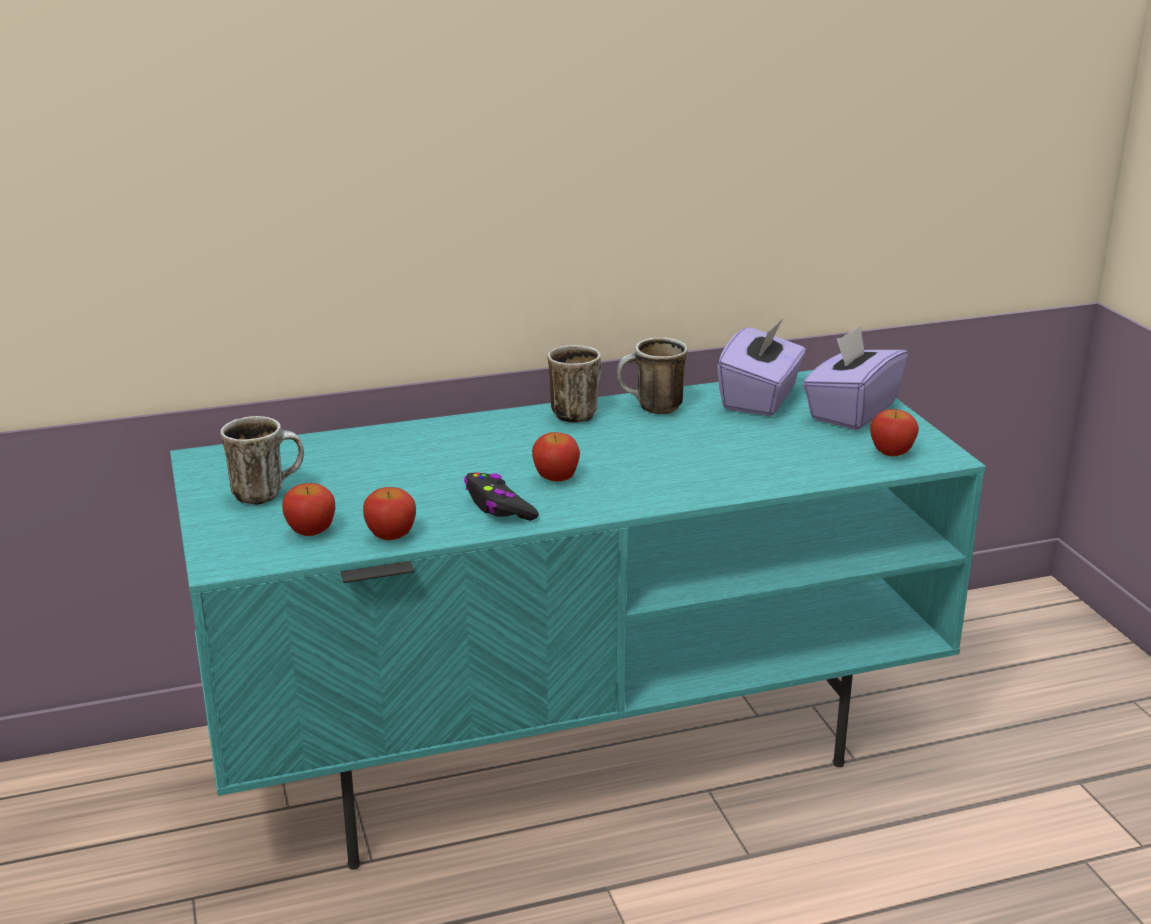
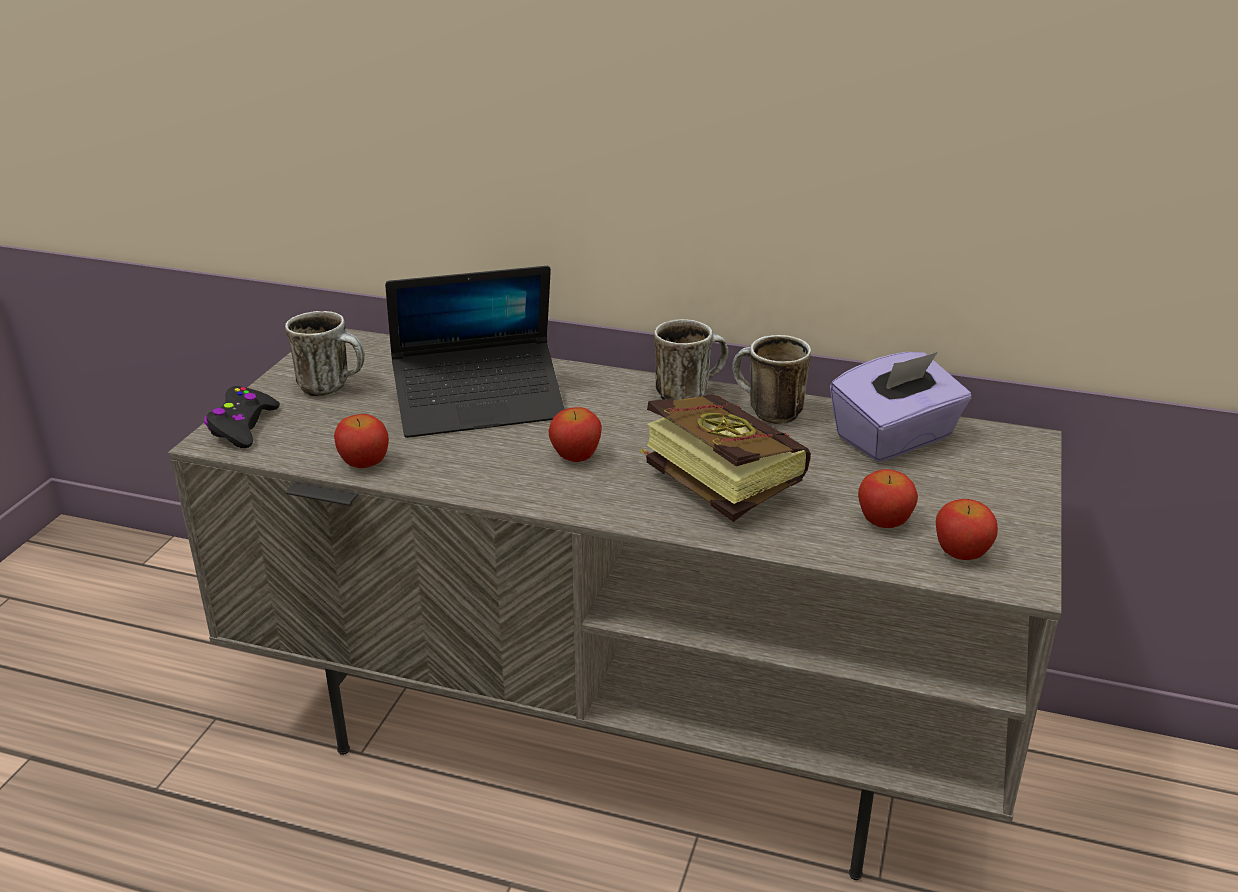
camera: 35 degrees right, 5 degrees up
turquoise tv stand [170,370,986,869] -> grey tv stand [168,328,1062,880]
apple [282,483,335,536] -> apple moved to [858,469,918,528]
black game controller [464,472,539,521] -> black game controller moved to [204,386,280,448]
purple tissue box [803,326,908,430] -> none
none -> laptop [385,266,565,438]
none -> book [641,394,811,522]

